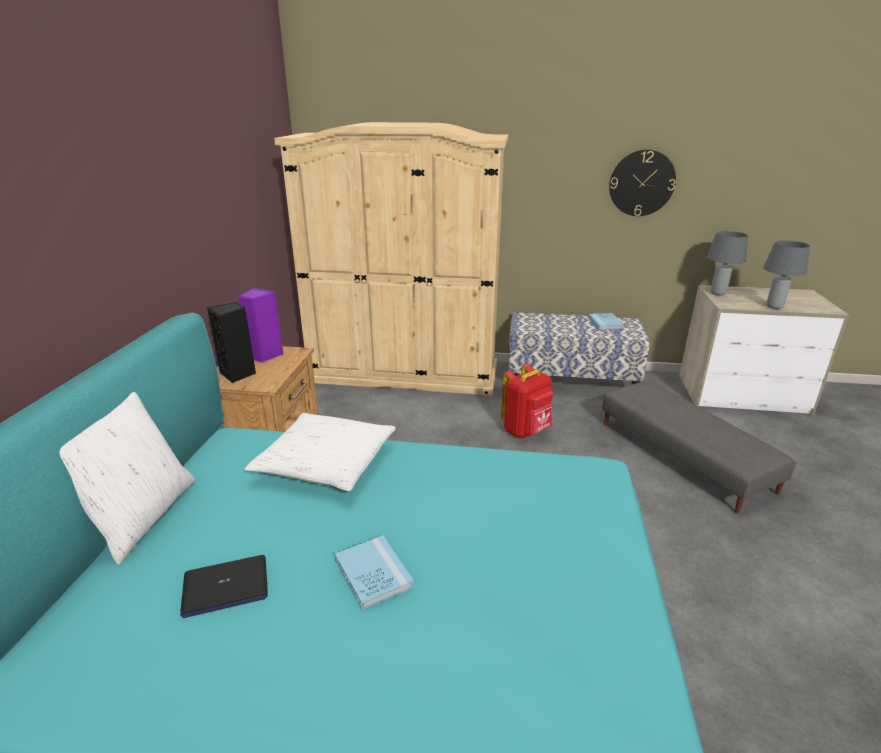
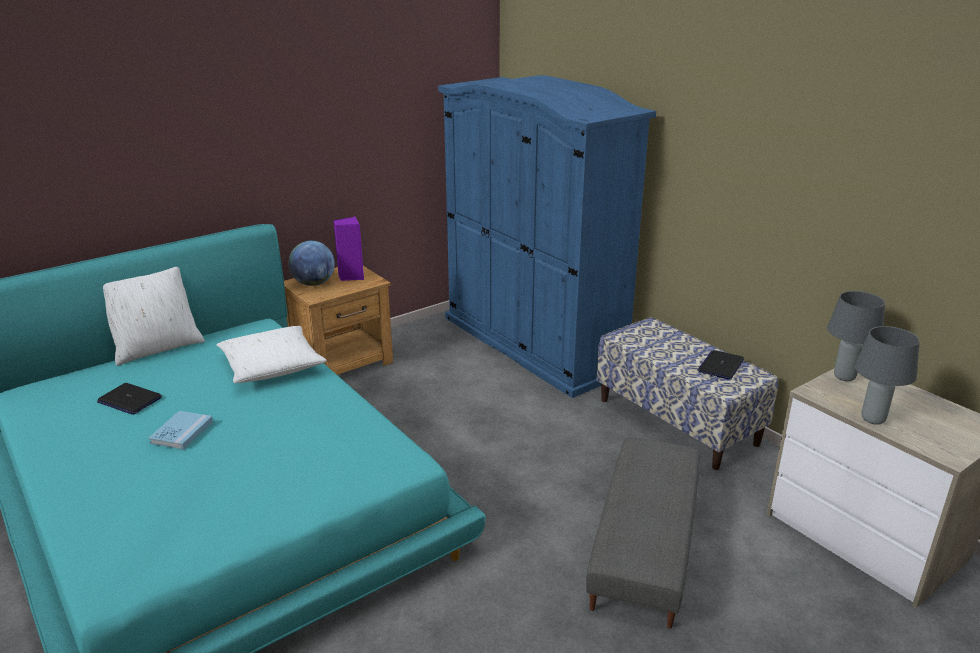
camera: 45 degrees right, 0 degrees up
black speaker [207,302,256,383] -> globe [289,241,335,286]
beige wardrobe [274,122,509,396] -> blue wardrobe [438,75,656,398]
red backpack [501,364,553,439] -> none
blue book [588,313,624,330] -> laptop [697,350,744,380]
wall clock [609,150,676,216] -> none

